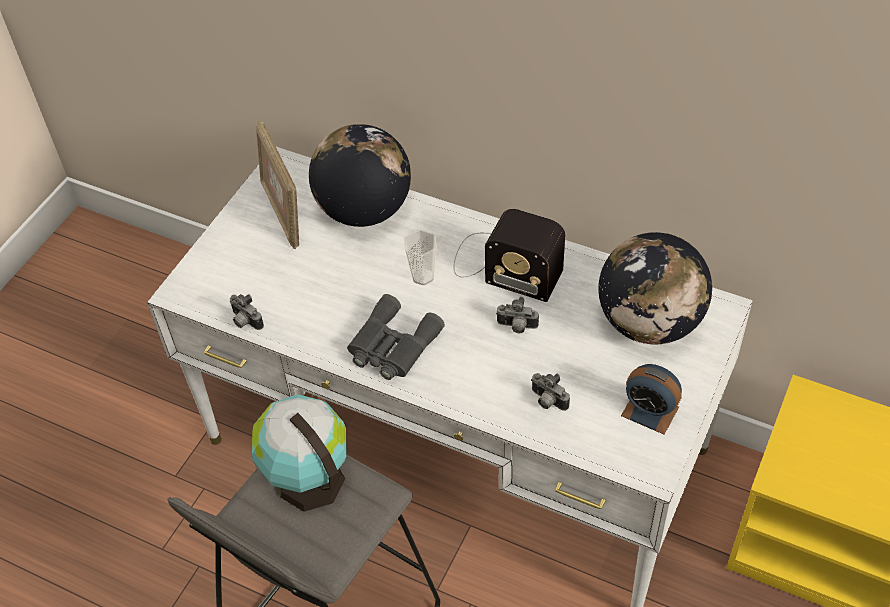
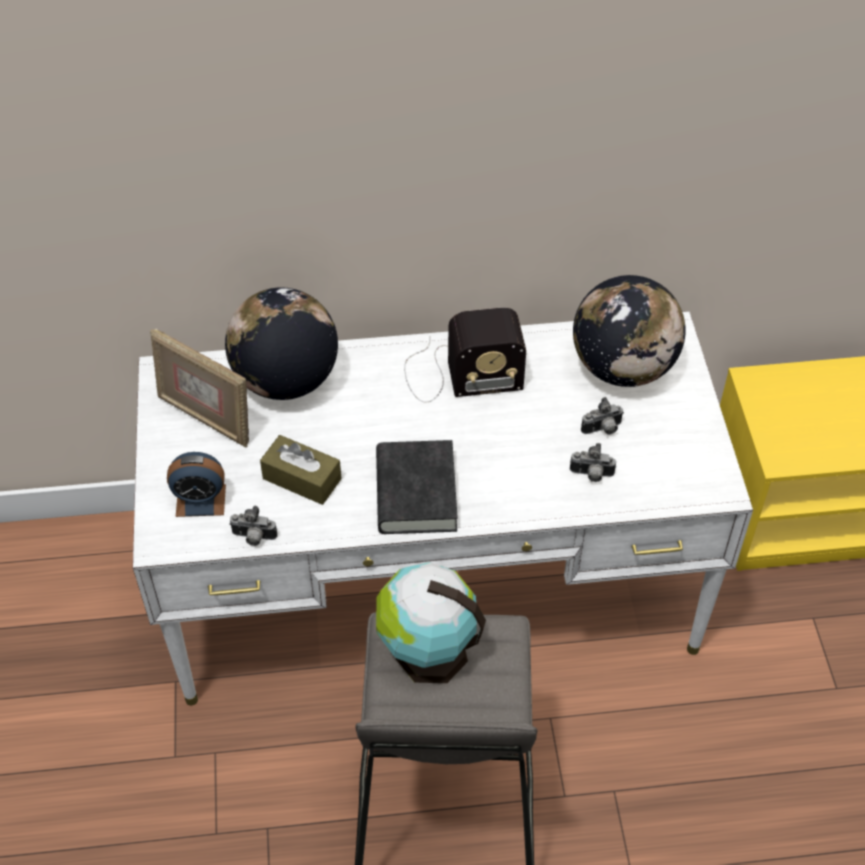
camera: 35 degrees left, 0 degrees up
grey binoculars [347,294,445,380] -> black book [376,440,458,534]
cup [404,230,437,285] -> none
camera [496,297,539,333] -> camera moved to [581,397,624,435]
alarm clock [621,364,682,435] -> alarm clock moved to [167,452,226,517]
none -> brown tissue box [260,435,342,505]

